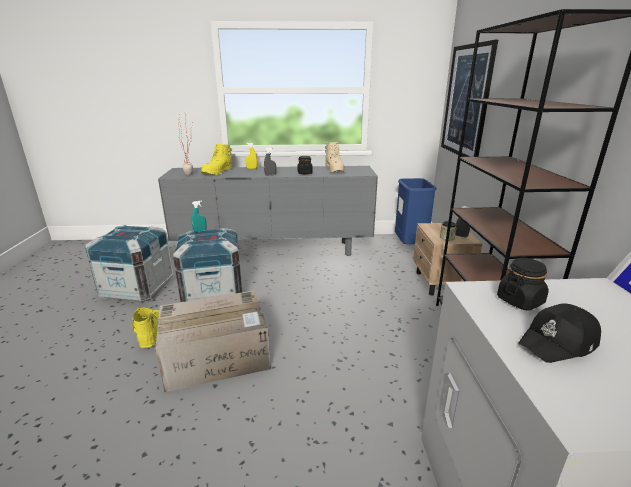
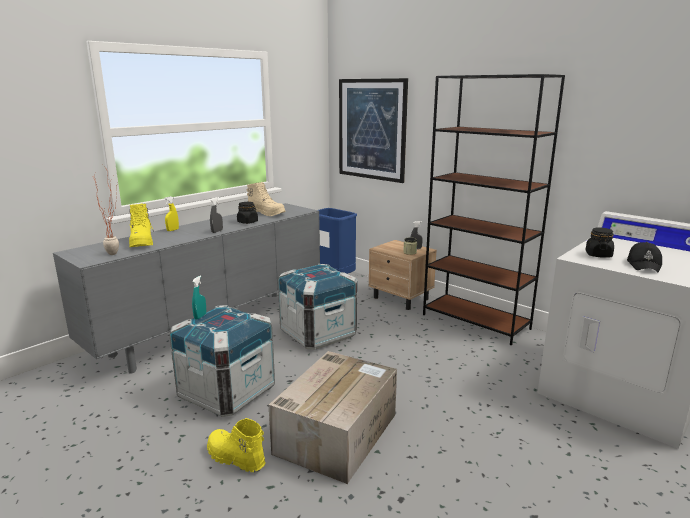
camera: 45 degrees left, 5 degrees down
crate [85,225,174,302] -> crate moved to [278,264,357,350]

